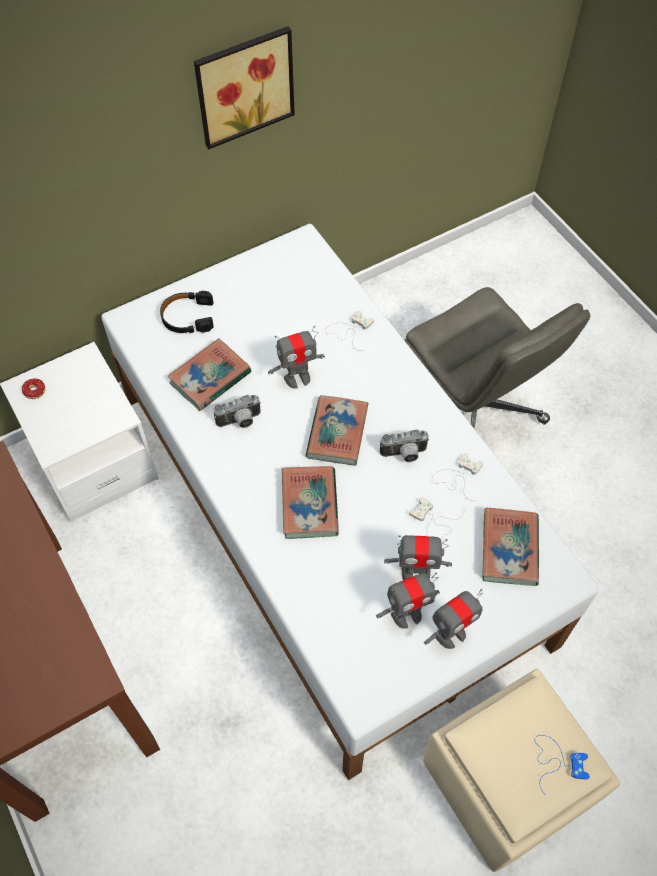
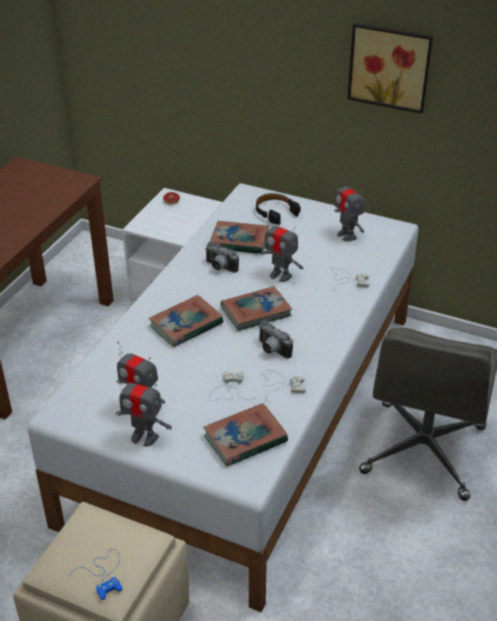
camera: 55 degrees right, 20 degrees down
toy robot [384,535,452,580] -> toy robot moved to [334,174,364,242]

